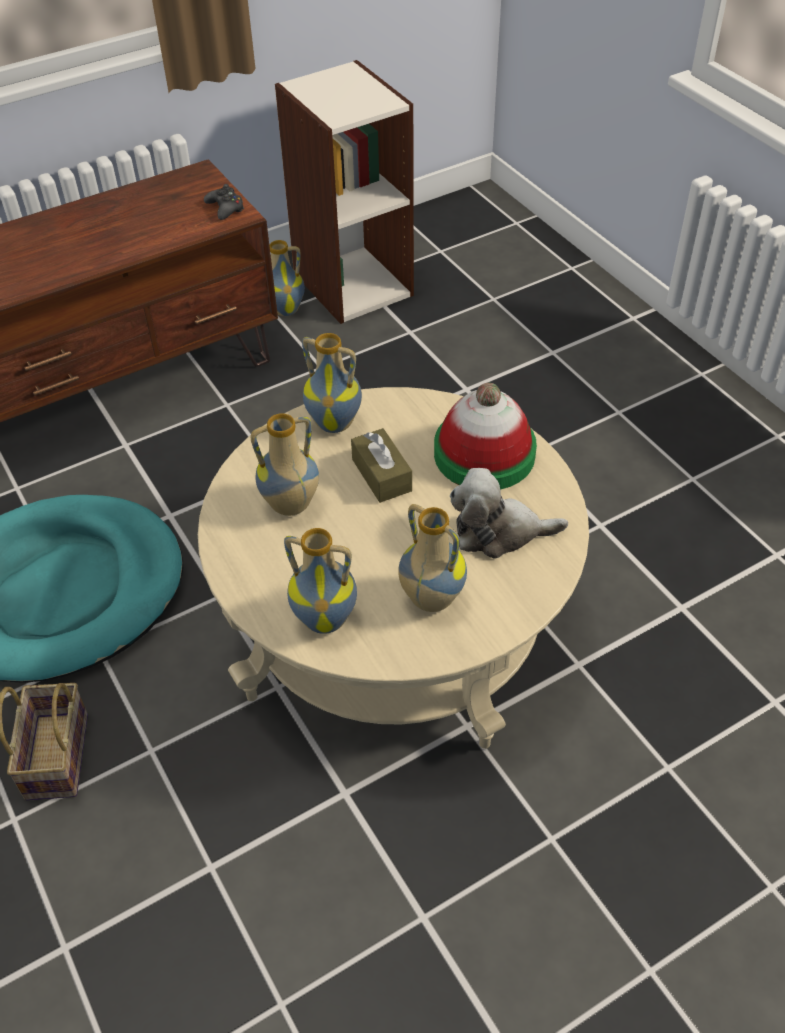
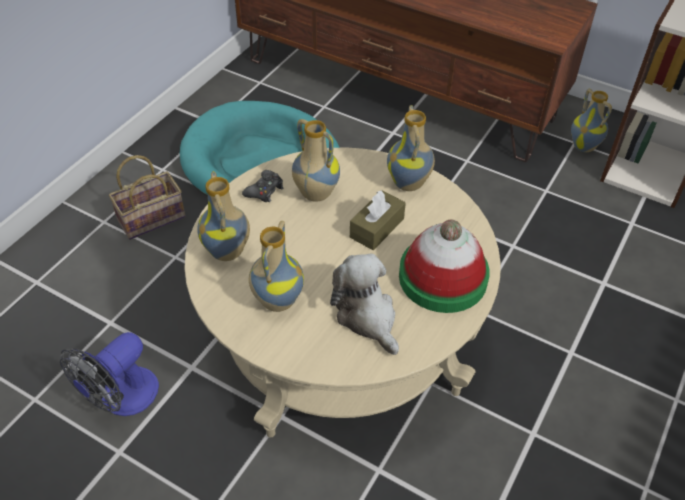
camera: 60 degrees right, 0 degrees up
black game controller [204,184,245,220] -> black game controller moved to [242,170,283,202]
none -> fan [60,332,159,416]

